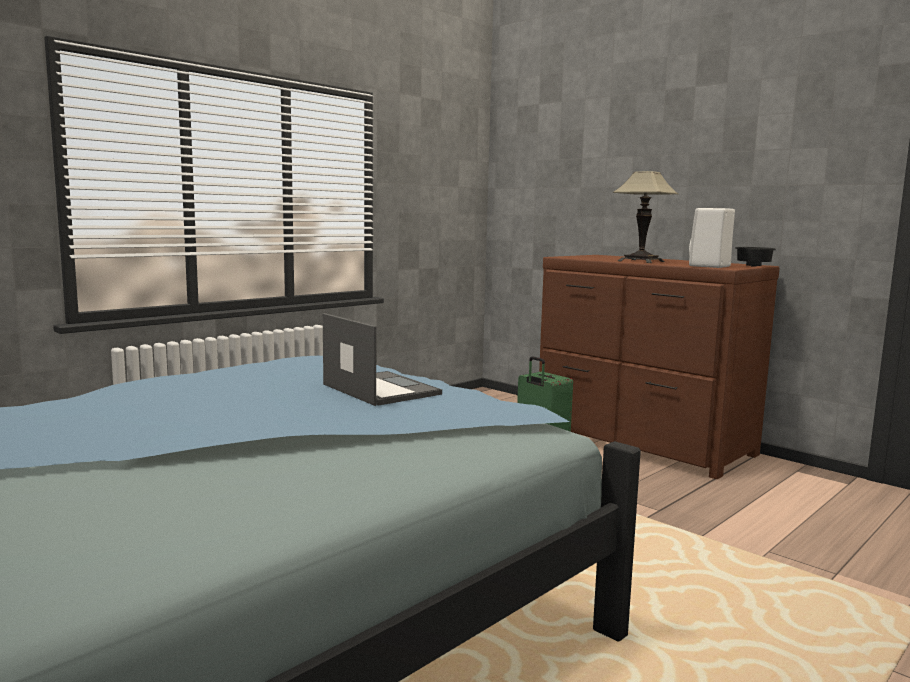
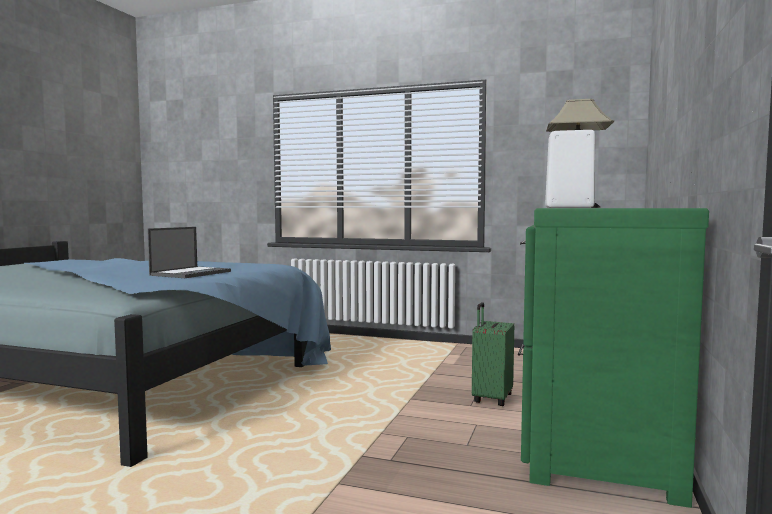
camera: 65 degrees right, 5 degrees down
brown dresser [539,255,780,479] -> green dresser [518,208,709,508]
black bowl [735,247,776,267] -> none

